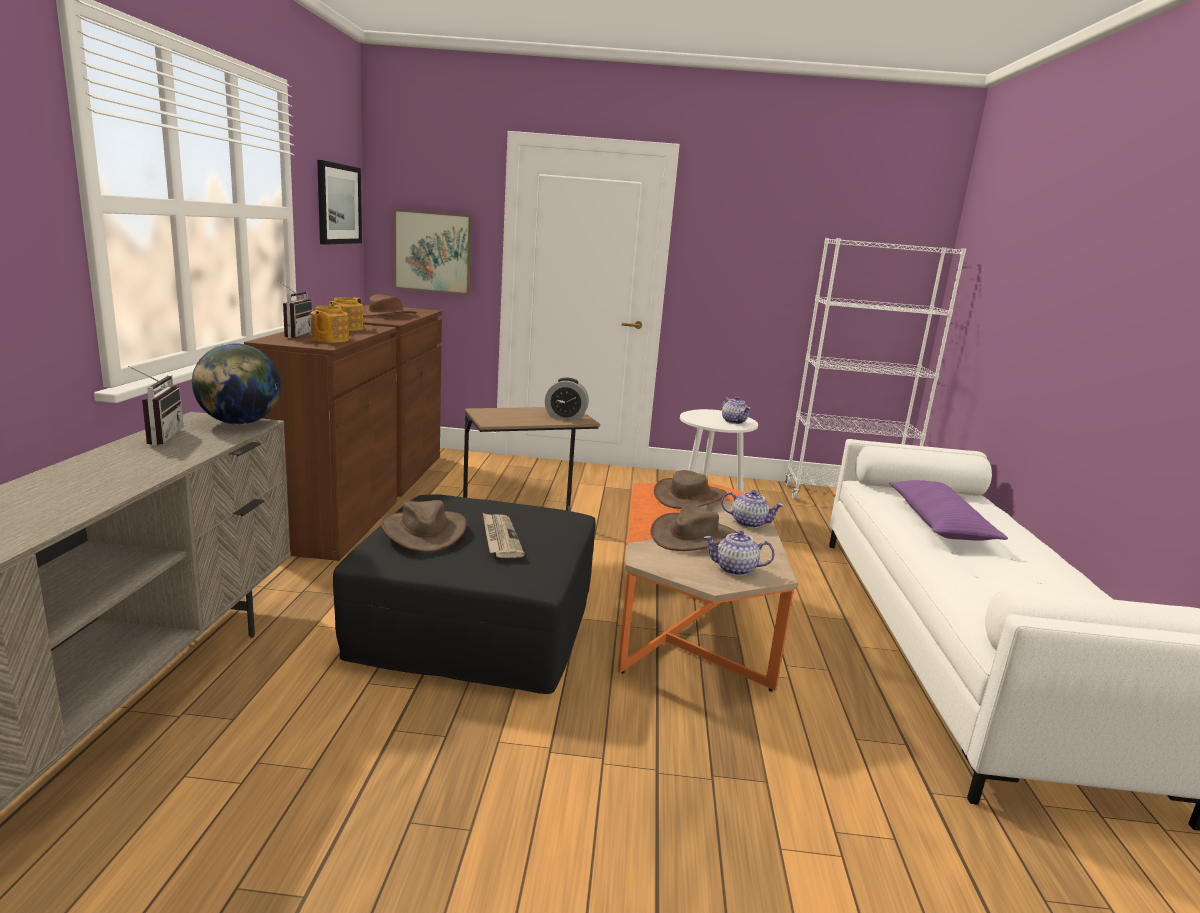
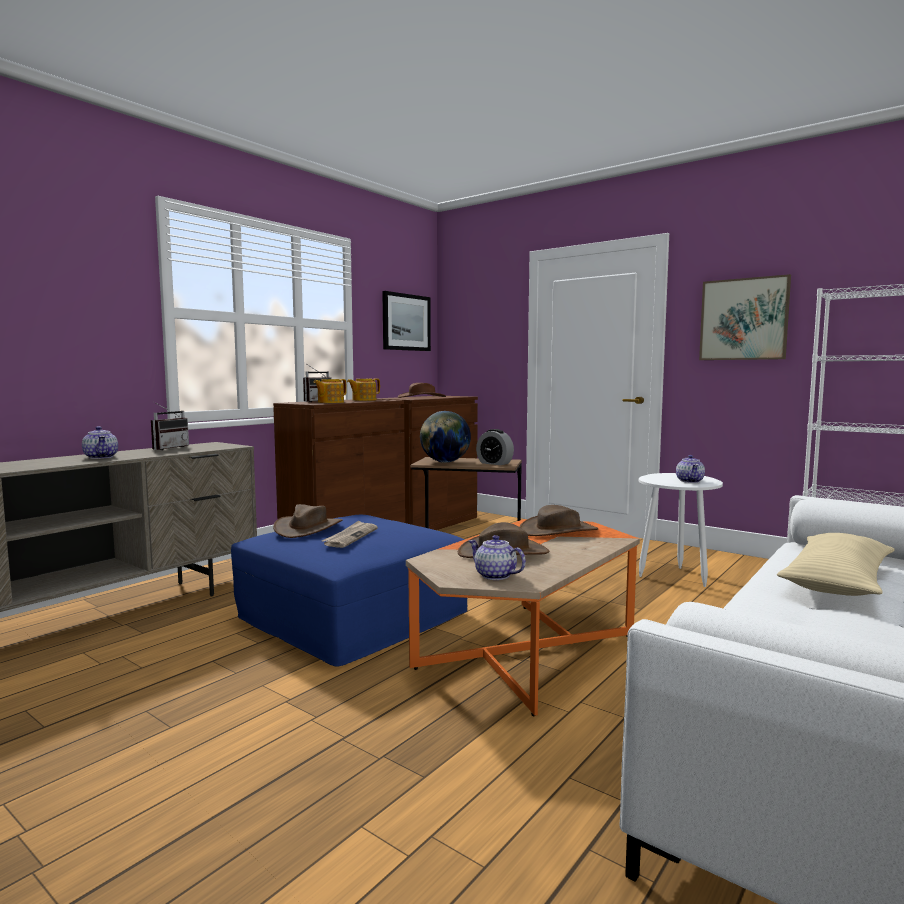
camera: 35 degrees right, 10 degrees down
globe [192,343,281,425] -> globe moved to [420,411,471,463]
black ottoman [333,494,596,694] -> blue ottoman [231,515,467,666]
picture [394,209,472,295] -> picture moved to [699,274,791,360]
teapot [722,490,784,528] -> teapot moved to [82,426,118,459]
purple pillow [889,480,1008,541] -> beige pillow [777,533,894,596]

